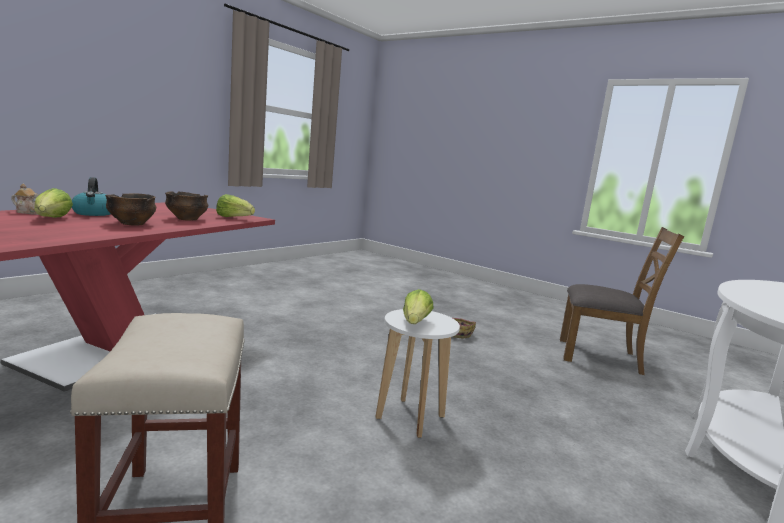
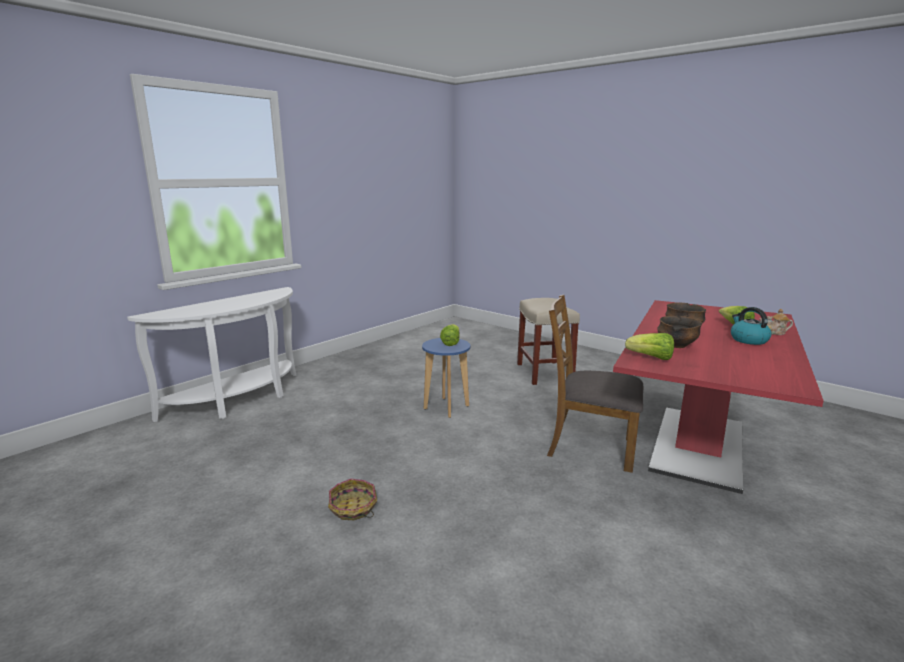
camera: 175 degrees left, 5 degrees up
white stool [375,309,460,438] -> blue stool [422,338,470,418]
brown chair [560,227,684,375] -> brown chair moved to [547,295,644,473]

